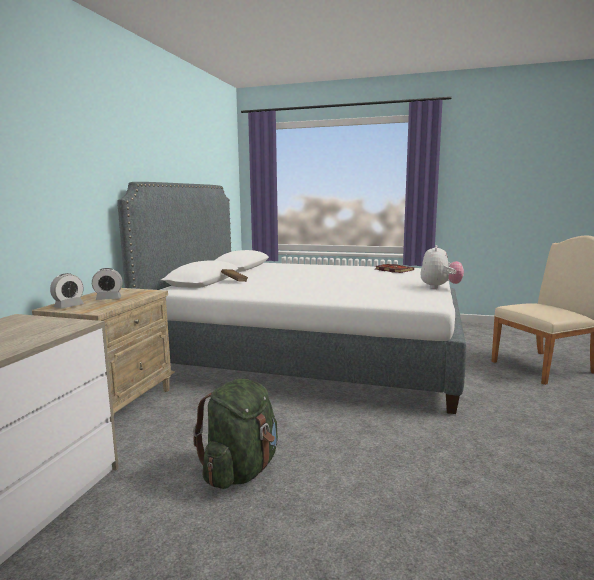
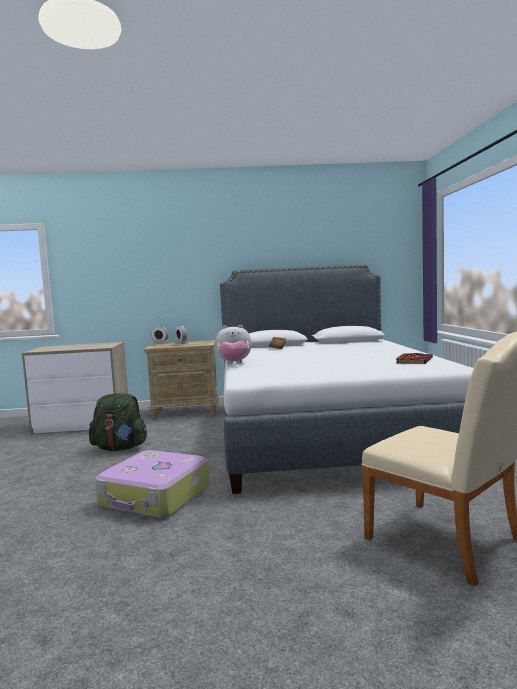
camera: 70 degrees right, 5 degrees down
plush toy [420,245,464,289] -> plush toy moved to [215,325,252,364]
none -> suitcase [95,450,209,519]

